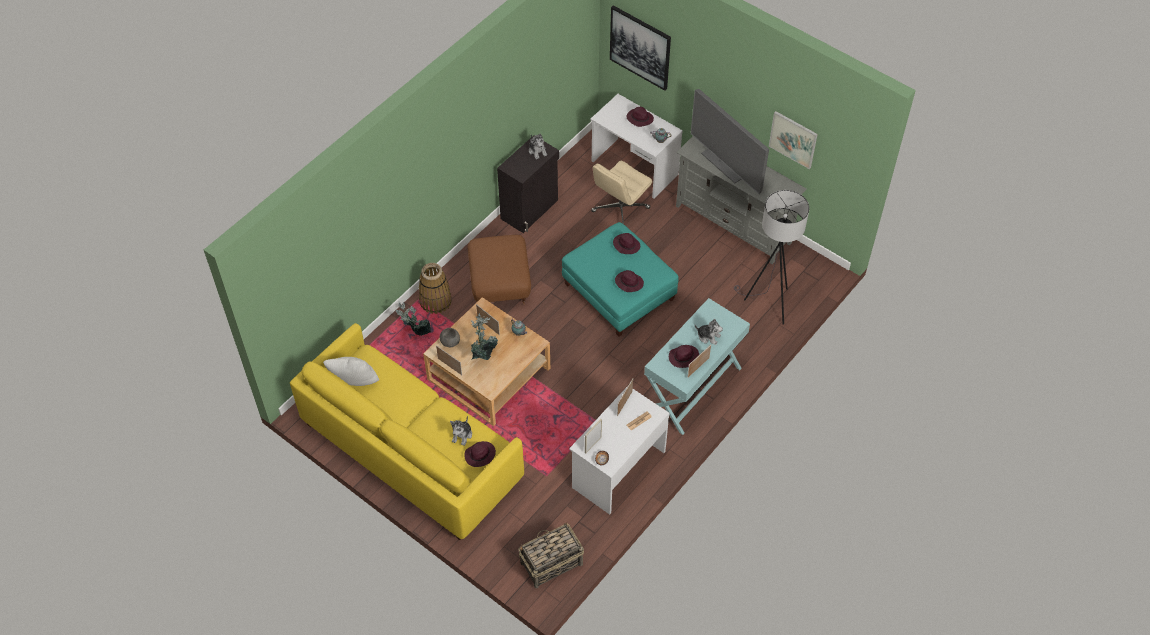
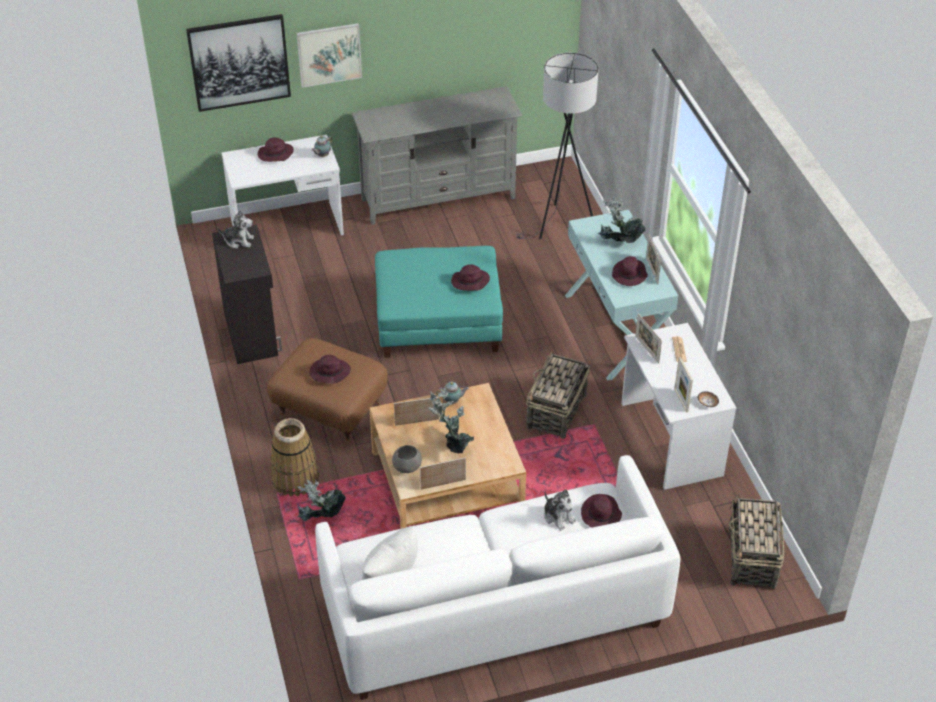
camera: 55 degrees left, 10 degrees down
yellow sofa [290,323,524,540] -> white sofa [315,455,681,700]
beige office chair [591,161,652,224] -> none
purple hat [613,233,640,254] -> purple hat moved to [309,355,351,384]
television [691,89,769,194] -> none
plush toy [695,319,723,345] -> potted plant [598,196,645,243]
picture [769,111,818,169] -> picture moved to [296,23,362,88]
none -> basket [526,350,590,439]

